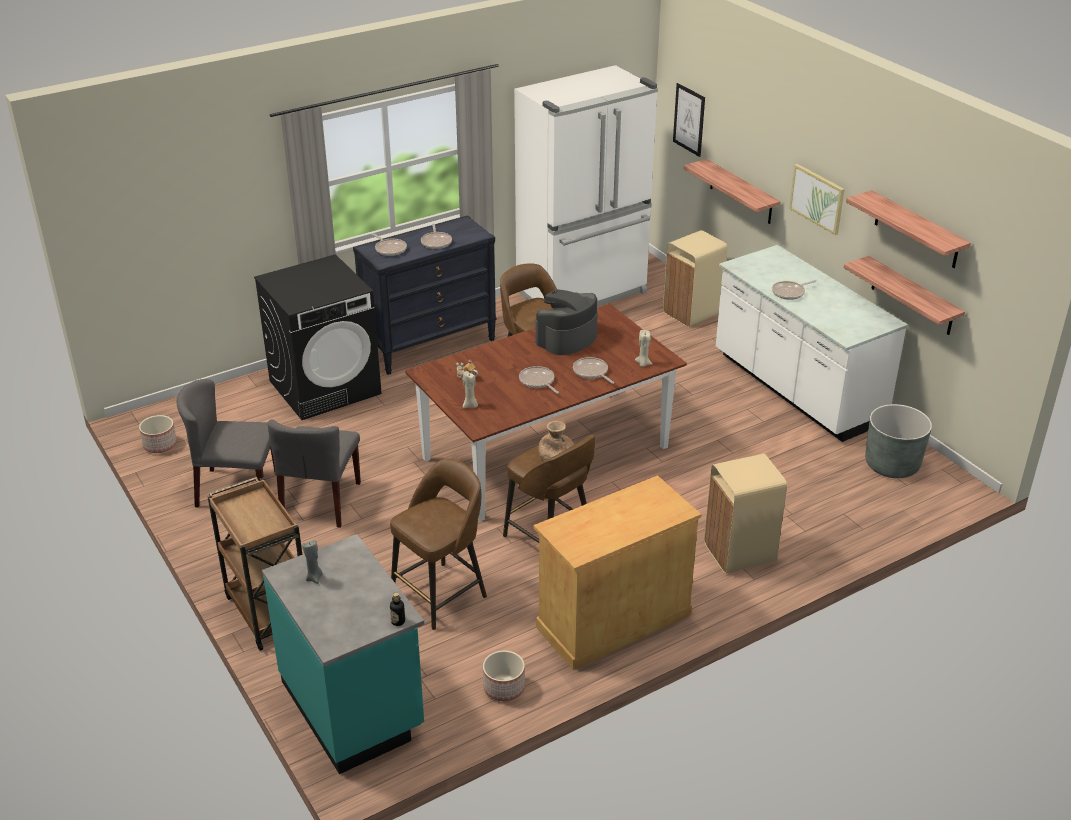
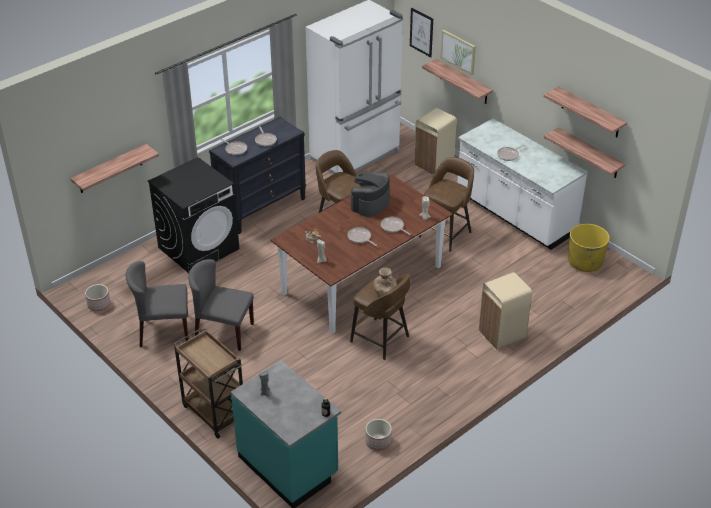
camera: 10 degrees left, 5 degrees up
grey chair [268,419,361,528] -> grey chair turned 105 degrees clockwise [188,259,254,351]
brown stool [390,459,487,630] -> brown stool moved to [419,157,474,252]
beige cabinet [533,475,701,670] -> none
picture [789,164,845,235] -> picture moved to [441,30,476,75]
grey planter [865,404,932,478] -> yellow planter [568,224,609,272]
none -> shelf [70,144,159,193]

